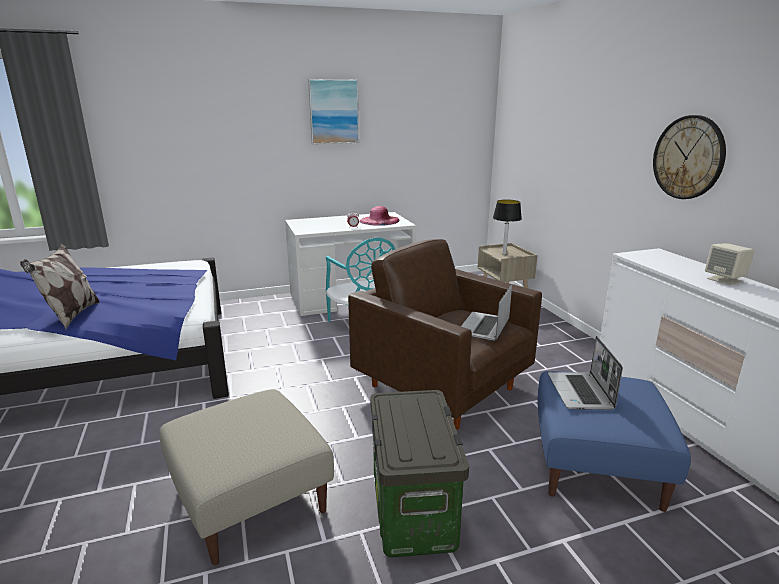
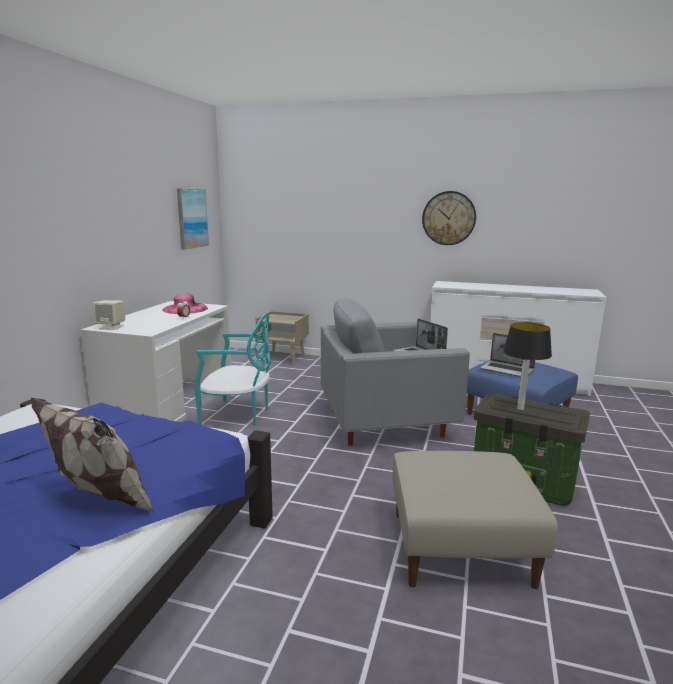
camera: 55 degrees left, 5 degrees down
picture [308,79,359,144] -> picture moved to [177,188,209,250]
brown armchair [348,239,542,429] -> grey armchair [321,299,470,446]
table lamp [493,199,522,255] -> table lamp moved to [503,322,552,410]
beige speaker [705,243,755,286] -> beige speaker moved to [93,300,125,330]

